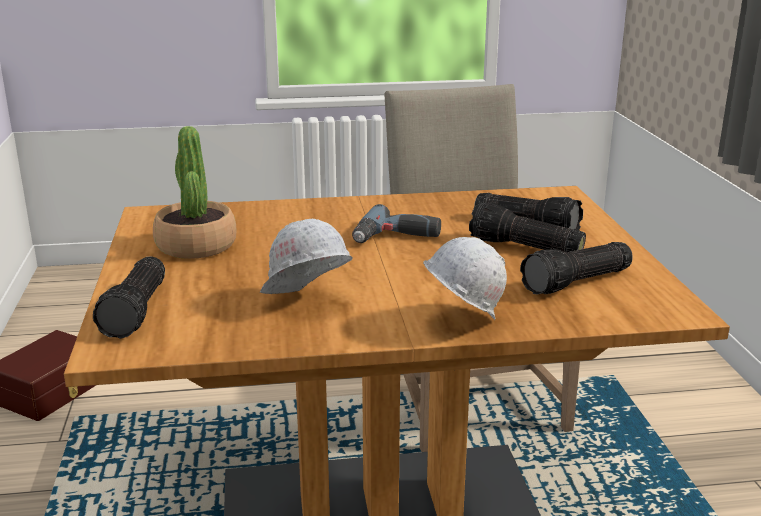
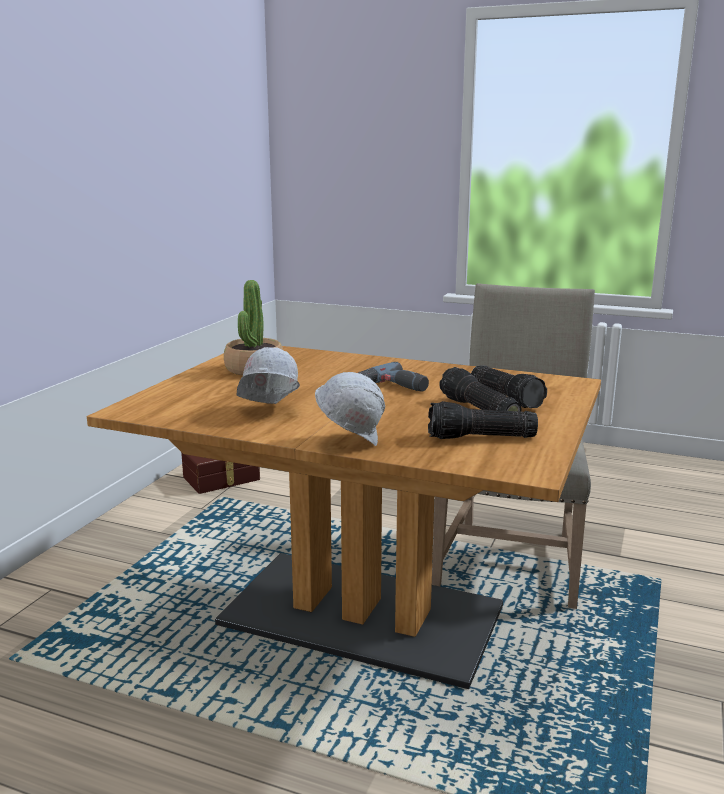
camera: 30 degrees right, 5 degrees down
flashlight [93,256,165,339] -> none

